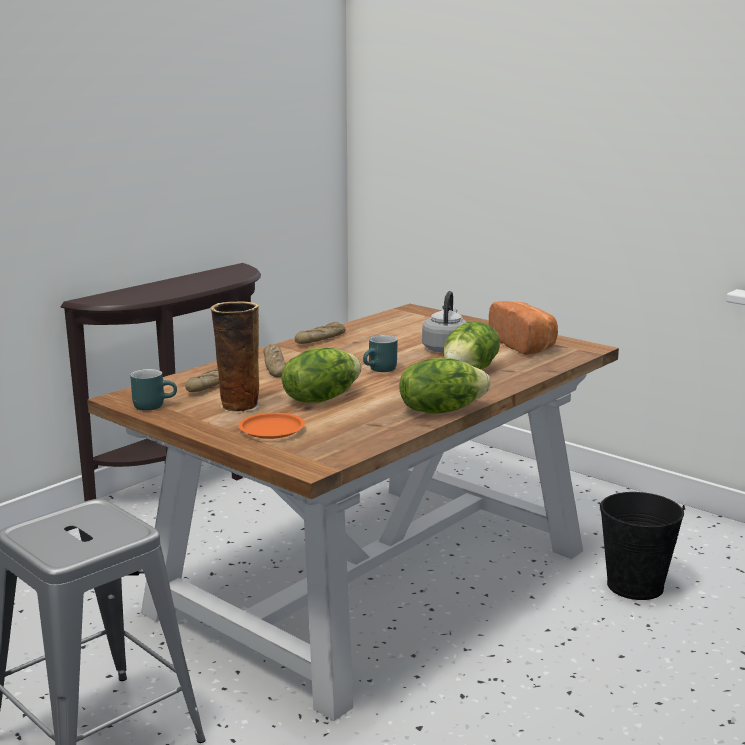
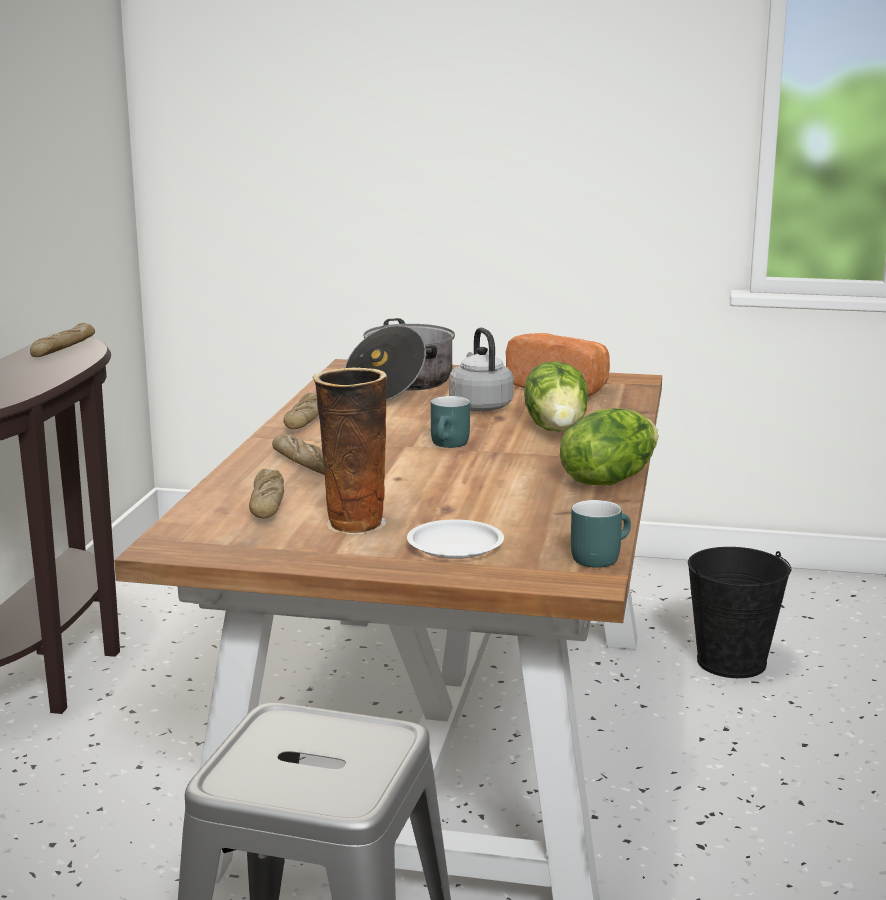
camera: 30 degrees left, 0 degrees up
turquoise mug [130,369,177,411] -> turquoise mug moved to [571,500,631,568]
orange plate [238,413,305,439] -> white plate [407,519,504,559]
lettuce [282,348,362,403] -> none
none -> bread [30,323,95,357]
none -> cooking pot [345,318,455,401]

